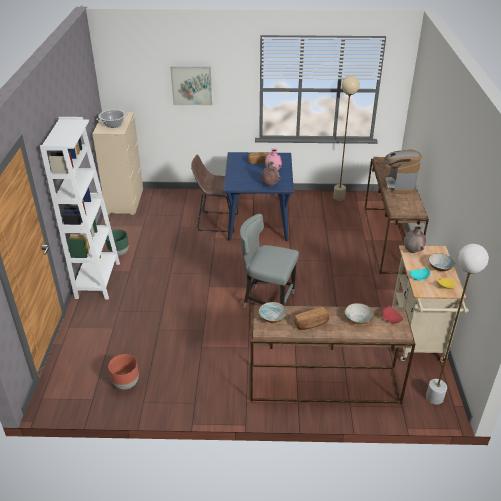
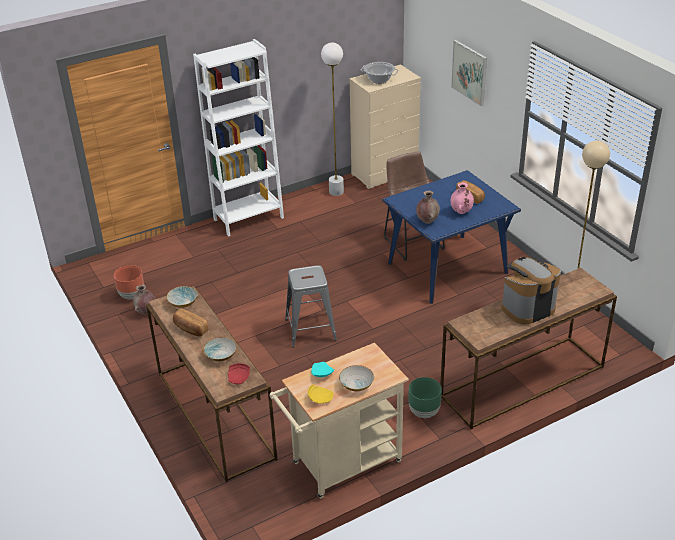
camera: 60 degrees right, 0 degrees up
green planter [106,229,129,256] -> green planter moved to [409,377,442,418]
grey chair [240,214,299,308] -> grey stool [285,265,337,348]
brown vase [404,224,426,253] -> brown vase moved to [133,285,155,314]
white floor lamp [426,244,489,405] -> white floor lamp moved to [321,43,344,196]

